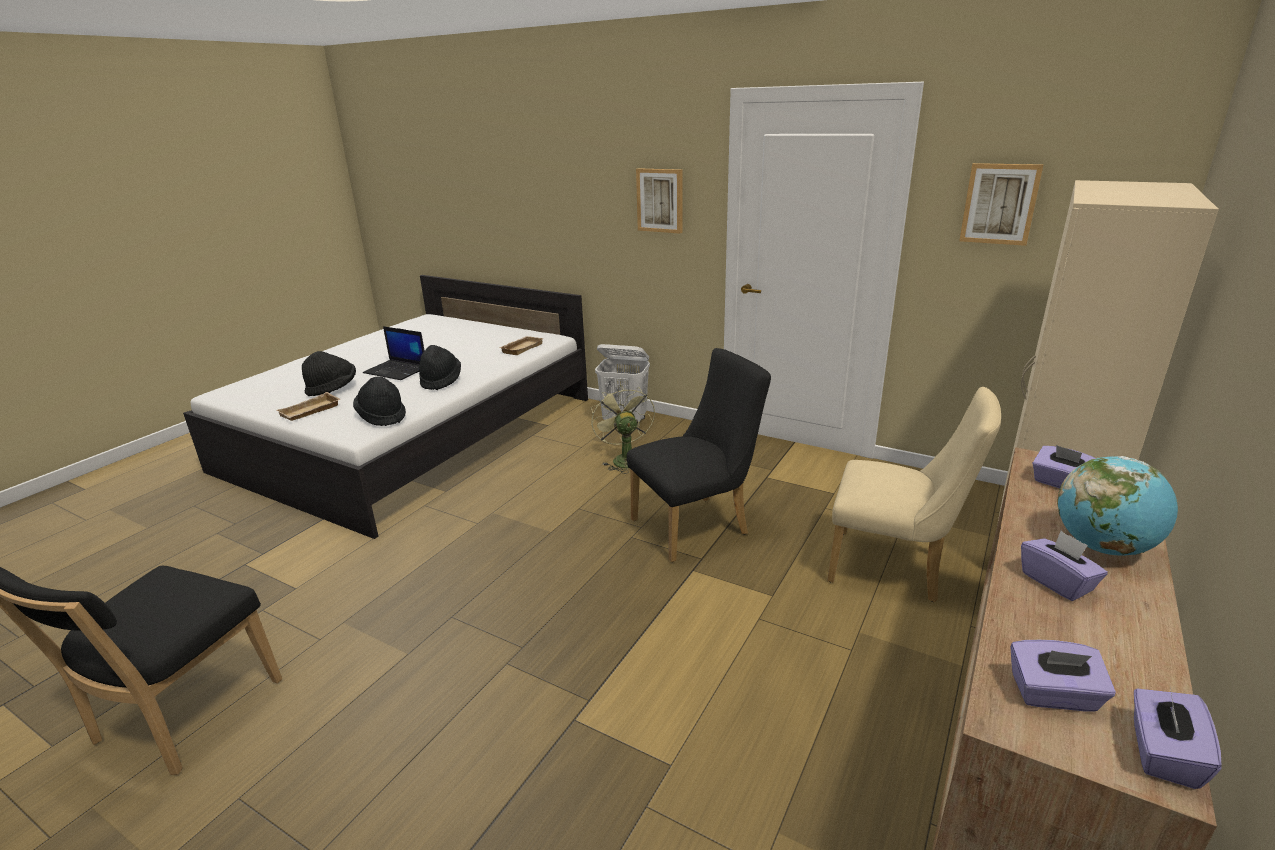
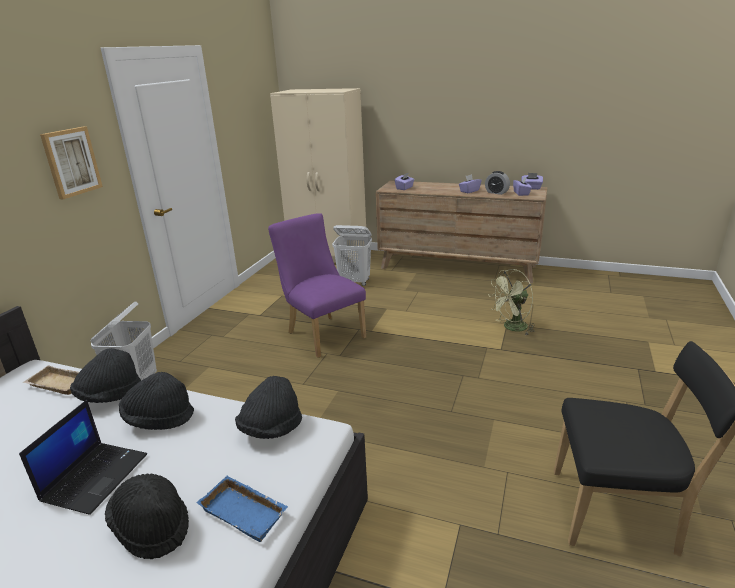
camera: 100 degrees left, 0 degrees up
beige tray [277,392,340,421] -> blue tray [196,476,288,542]
green fan [591,385,655,474] -> green fan moved to [488,269,535,336]
black chair [627,348,771,562] -> purple chair [268,213,366,358]
beige chair [827,387,1001,602] -> white laundry basket [332,225,372,286]
picture [959,163,1043,246] -> none
globe [1057,456,1178,556] -> none
none -> black hat [70,348,141,403]
none -> alarm clock [485,171,510,195]

